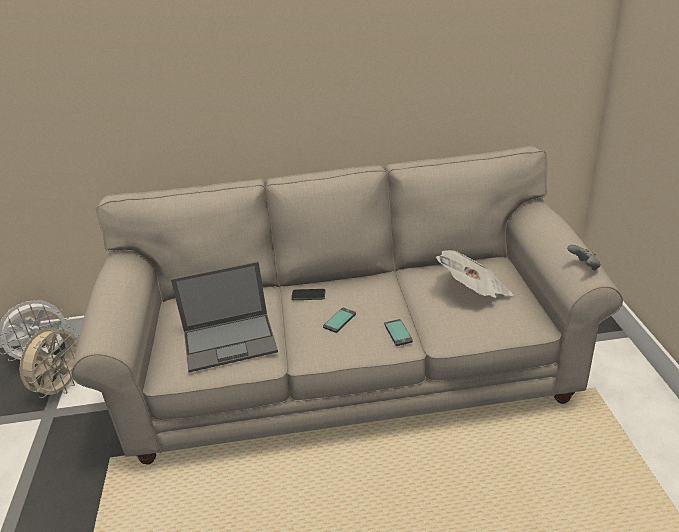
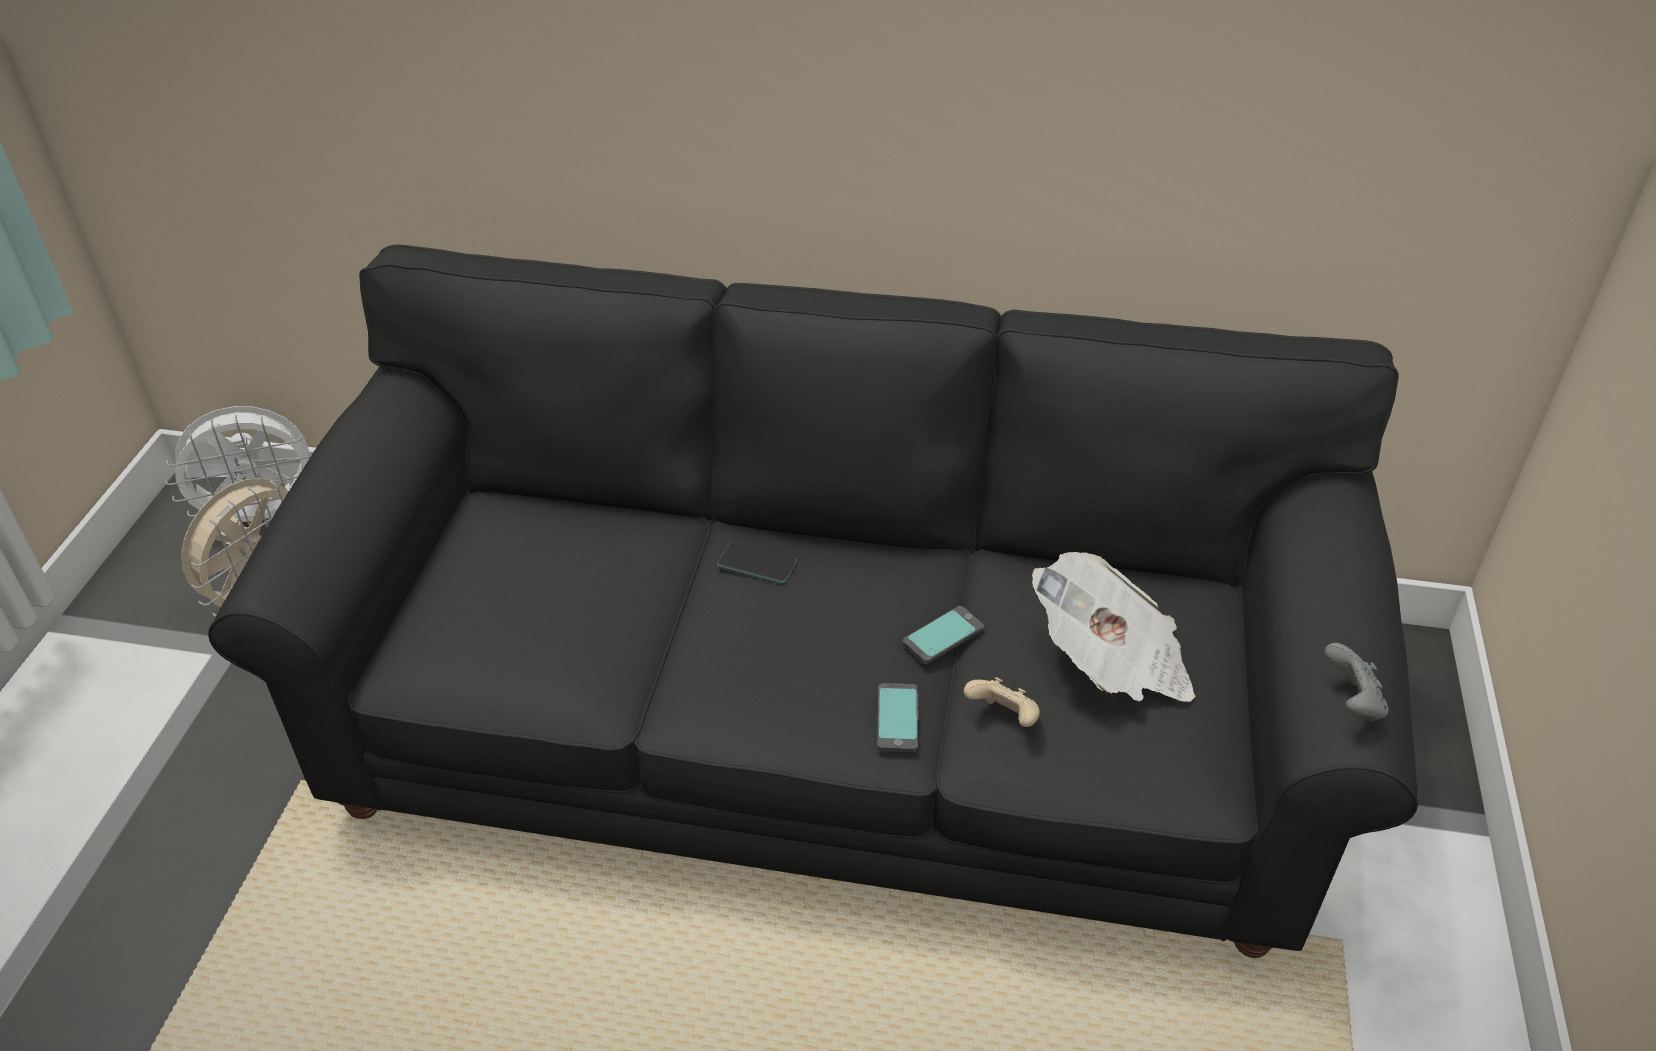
camera: 15 degrees right, 10 degrees up
beige sofa [71,146,623,465] -> black sofa [208,245,1418,958]
laptop [171,261,278,372] -> none
phone [323,308,356,333] -> phone moved to [903,606,984,664]
none -> beige game controller [964,677,1040,727]

